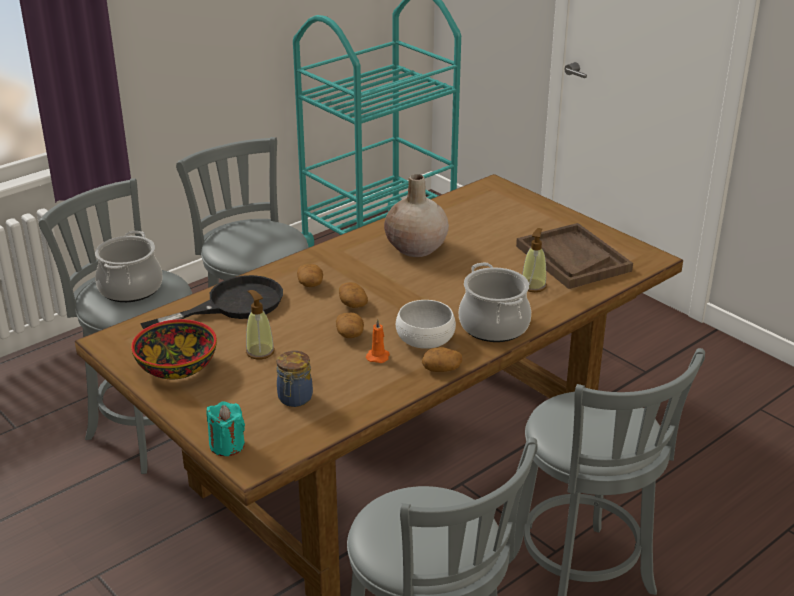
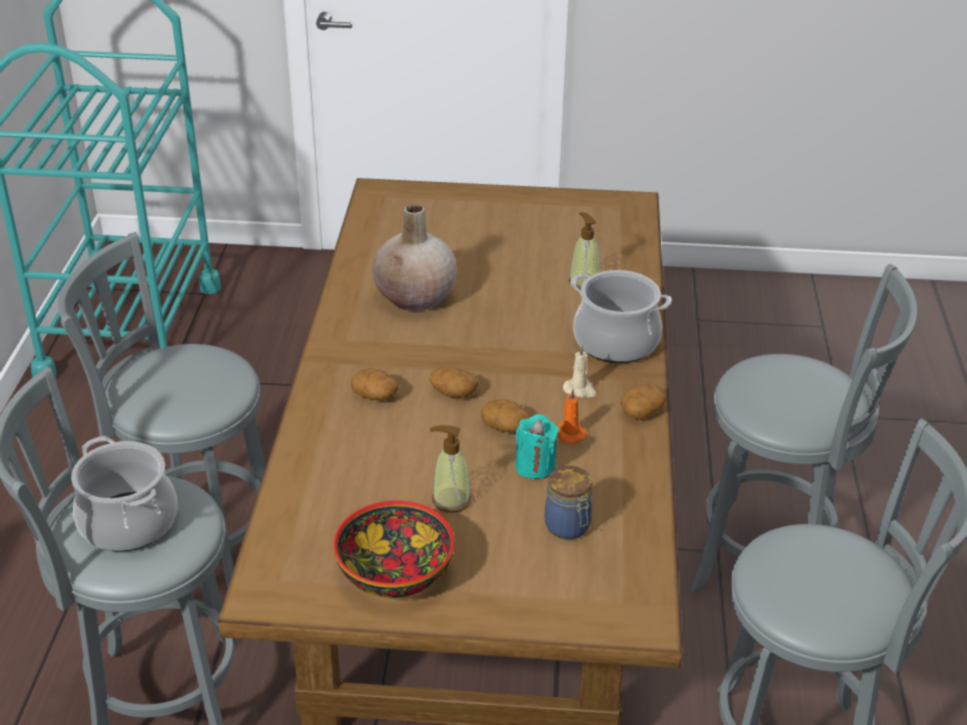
camera: 45 degrees left, 5 degrees up
black frying pan [140,275,283,329] -> none
turquoise candle [207,401,245,456] -> turquoise candle moved to [515,414,559,479]
white bowl [396,300,456,349] -> beige candle [563,345,597,398]
brown tray [516,223,633,289] -> none

